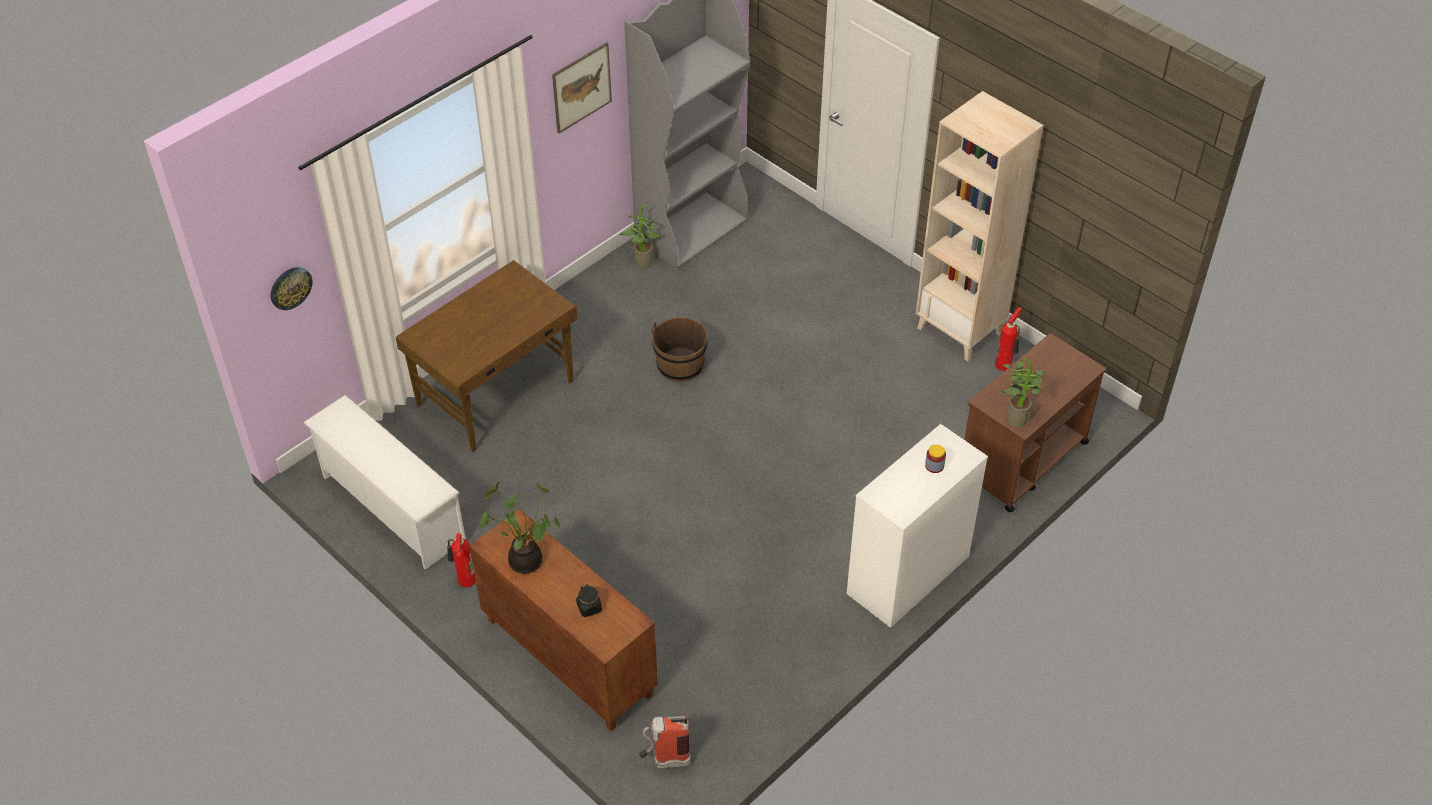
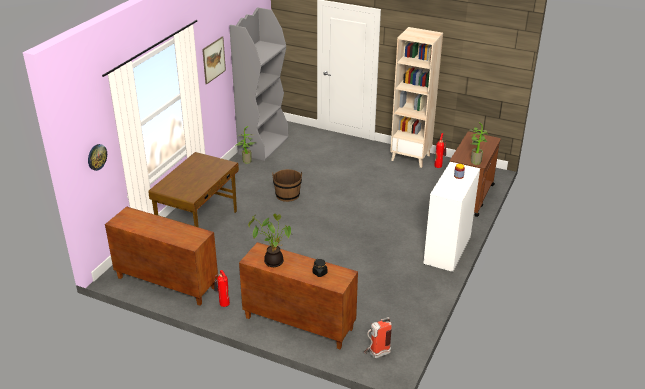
camera: 20 degrees left, 15 degrees down
white shoe rack [303,395,466,570] -> brown cabinet [105,206,218,306]

